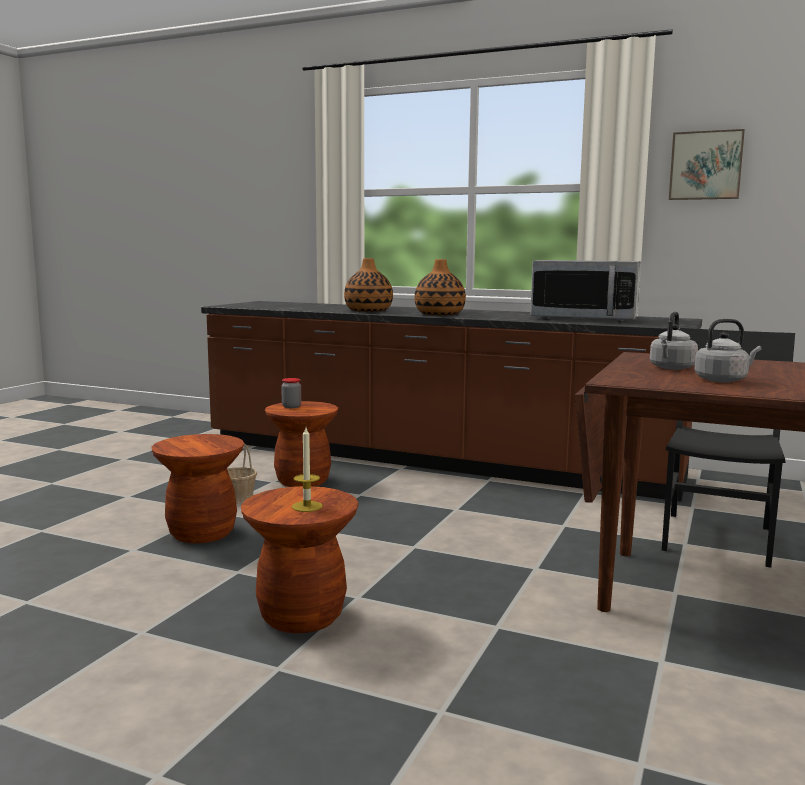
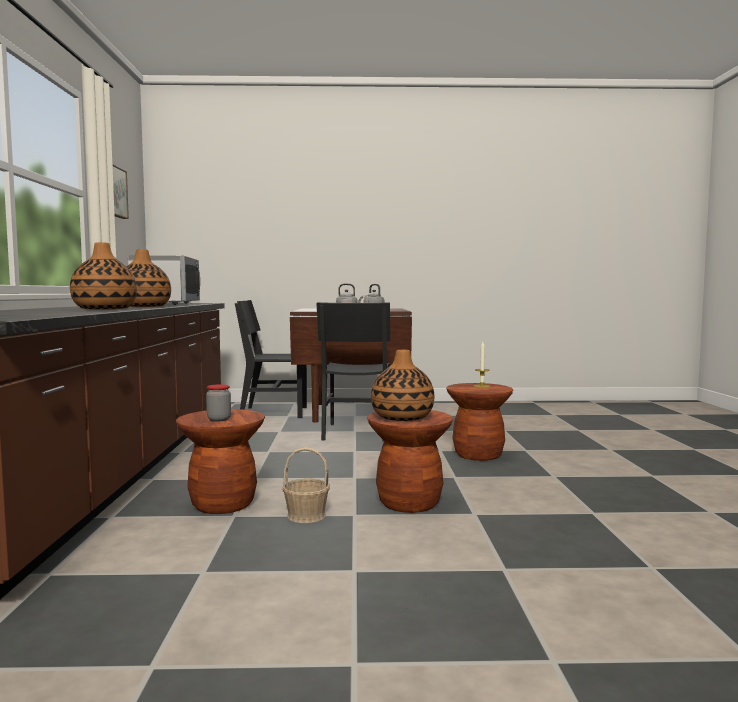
camera: 115 degrees left, 5 degrees down
none -> black chair [316,302,390,441]
none -> vase [371,350,434,421]

